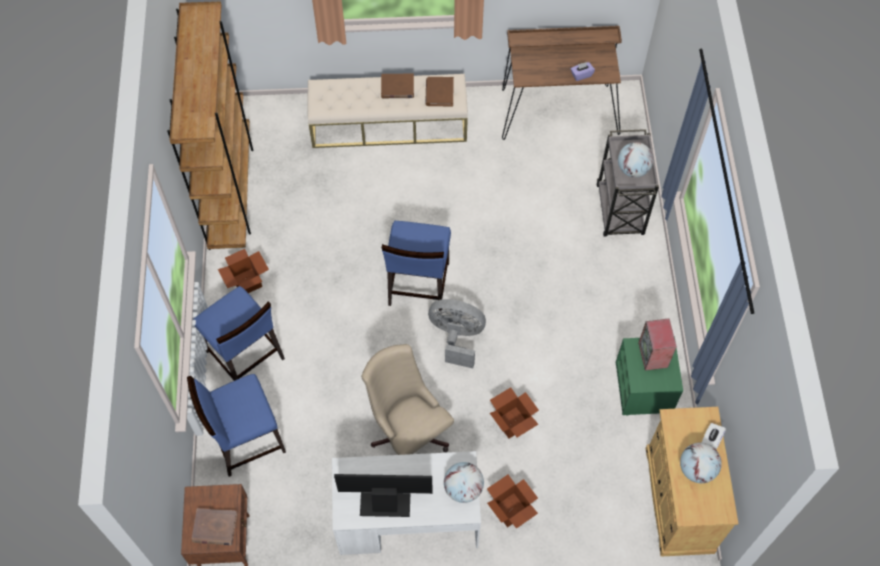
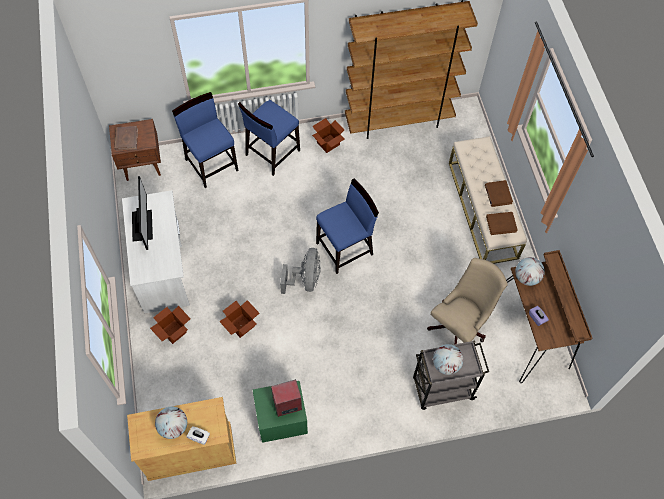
camera: 80 degrees right, 0 degrees up
beige office chair [361,344,454,455] -> beige office chair moved to [427,258,508,344]
blue chair [382,221,451,312] -> blue chair turned 150 degrees clockwise [316,179,379,274]
globe [444,462,484,503] -> globe moved to [515,257,545,286]

